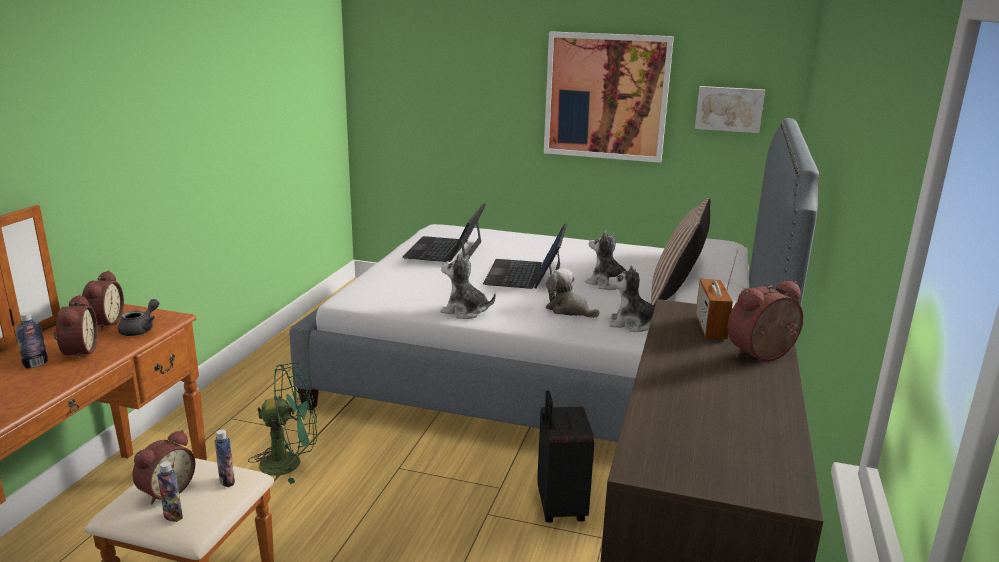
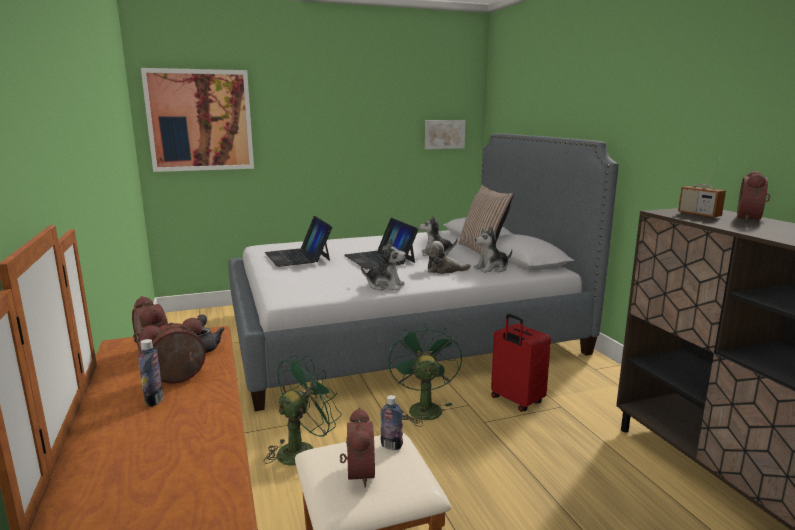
camera: 35 degrees left, 5 degrees down
alarm clock [53,294,98,361] -> alarm clock turned 75 degrees counterclockwise [140,317,206,384]
bottle [157,461,183,522] -> none
plush toy [440,254,496,319] -> plush toy turned 150 degrees counterclockwise [361,238,406,291]
black suitcase [537,390,595,523] -> red suitcase [491,314,551,412]
picture [544,31,674,163] -> picture moved to [141,68,254,172]
none -> green fan [388,323,462,427]

